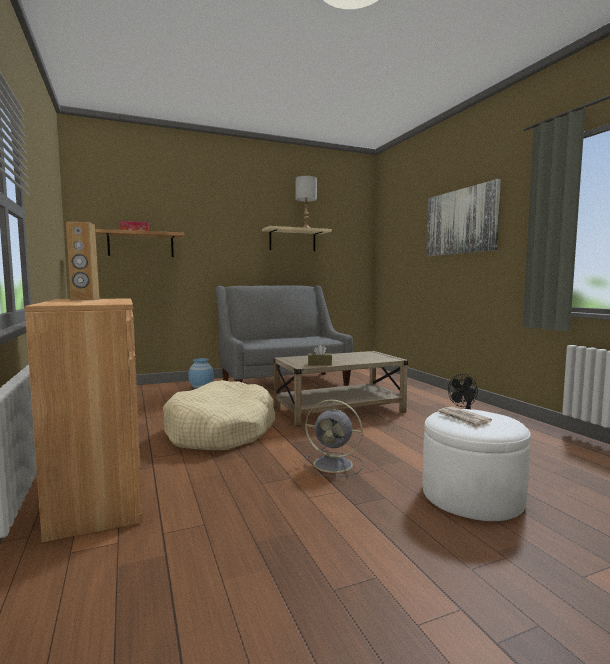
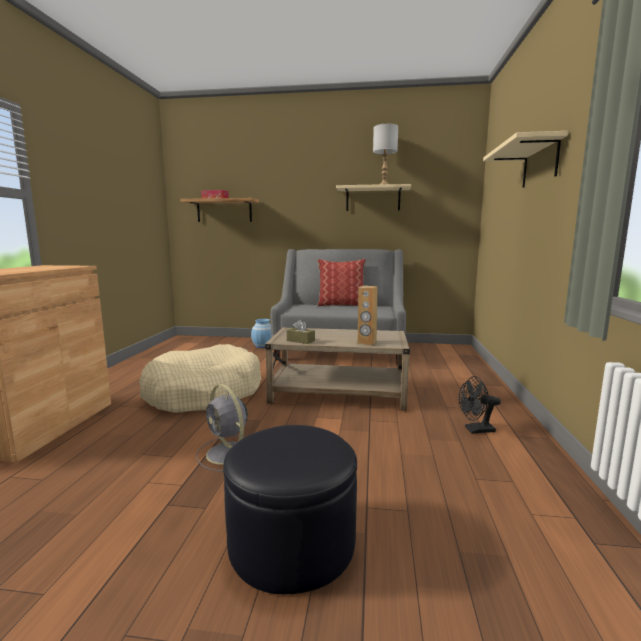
camera: 30 degrees right, 5 degrees up
brown speaker [66,222,100,300] -> brown speaker moved to [358,286,378,345]
white ottoman [422,409,531,521] -> black ottoman [223,425,357,594]
picture [426,179,501,256] -> beige shelf [483,131,568,188]
newspaper [437,406,492,428] -> none
none -> pillow [317,259,366,306]

